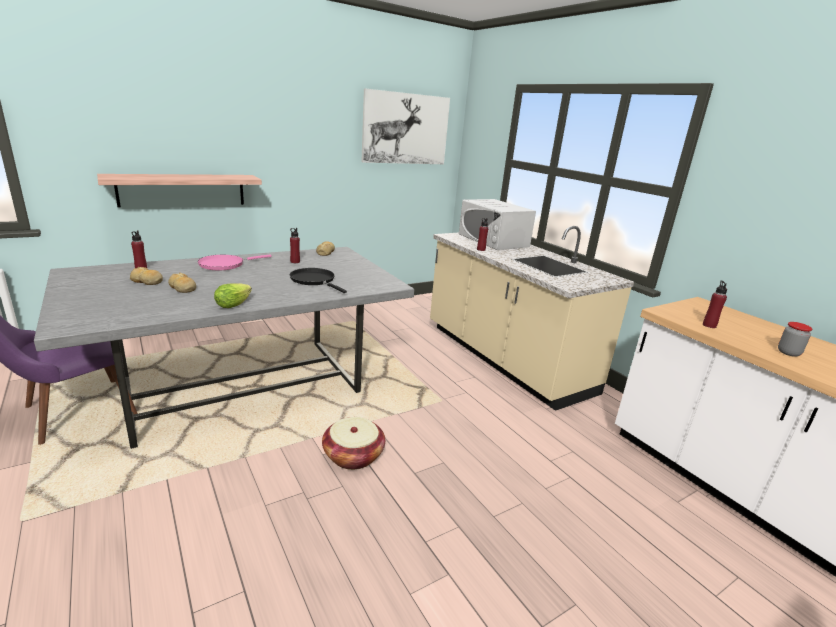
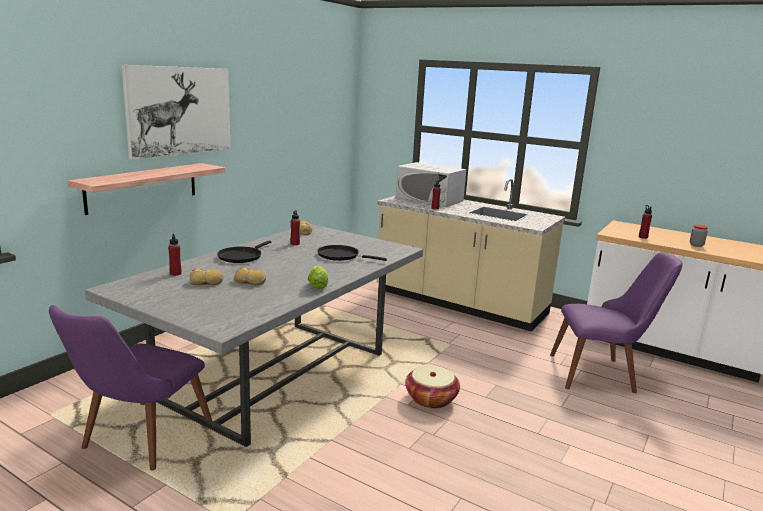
camera: 25 degrees left, 5 degrees down
pink frying pan [198,255,272,270] -> black frying pan [217,241,272,263]
picture [362,88,450,164] -> picture moved to [122,65,230,160]
none -> purple chair [550,252,683,393]

